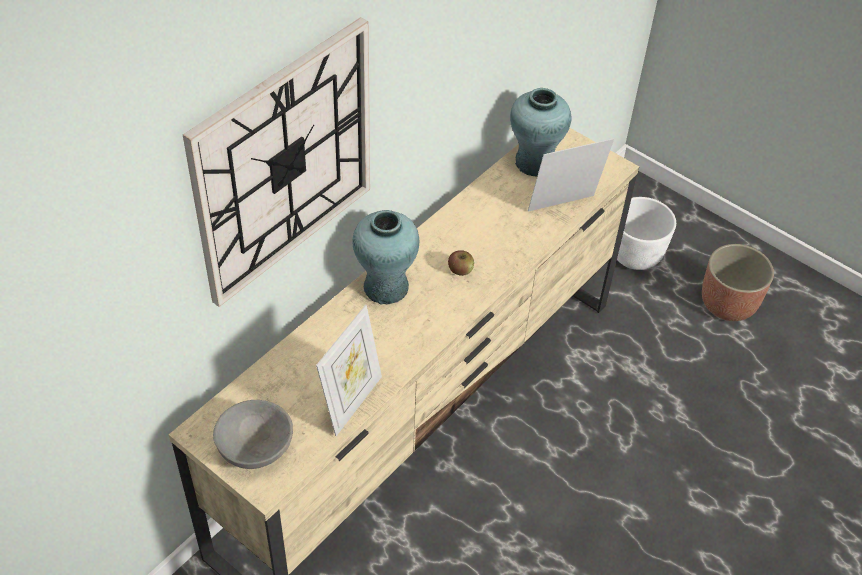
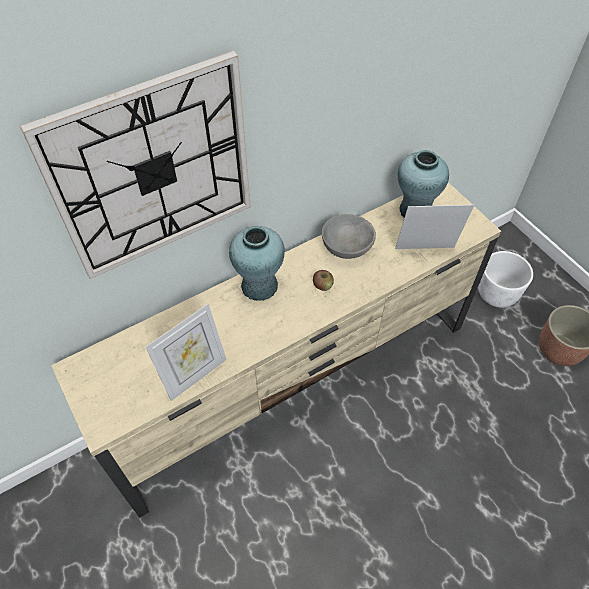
camera: 20 degrees right, 5 degrees up
grey bowl [213,400,293,469] -> grey bowl moved to [322,214,376,259]

